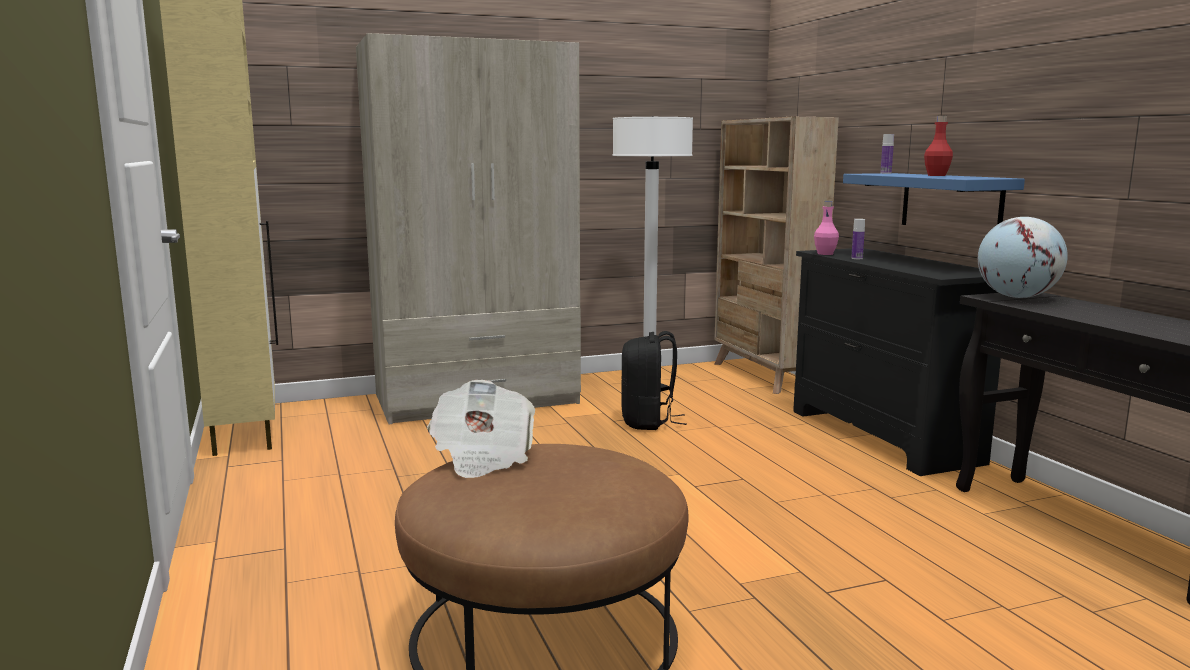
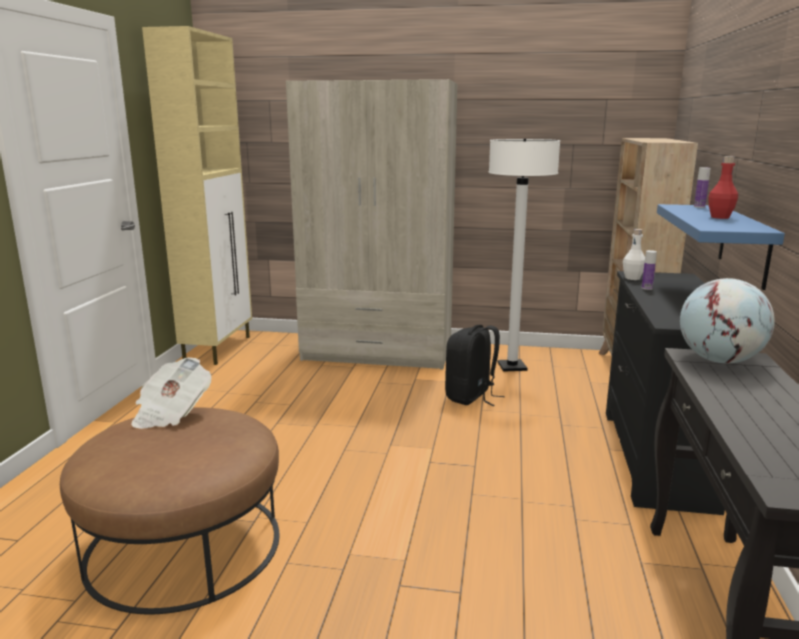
camera: 30 degrees right, 5 degrees up
pink bottle [814,201,839,255] -> white bottle [623,229,645,280]

